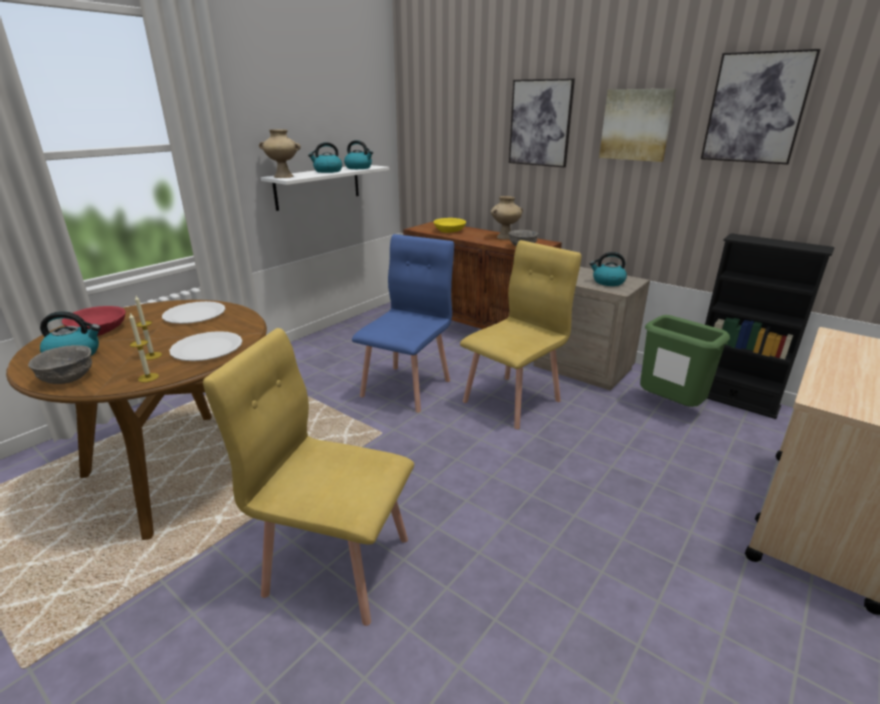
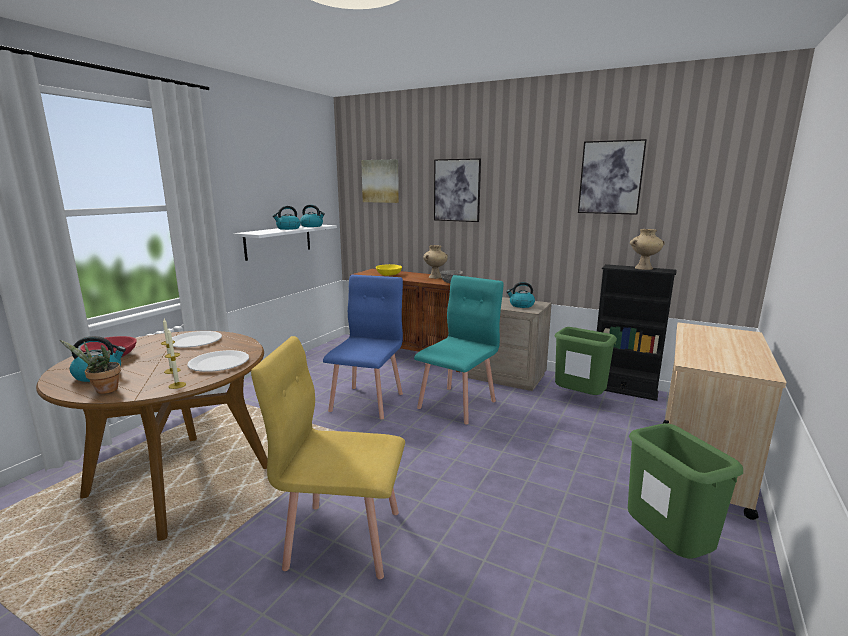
camera: 10 degrees left, 10 degrees down
grey bowl [28,345,92,384] -> potted plant [60,340,121,394]
beige vase [259,129,301,178] -> beige vase moved to [630,229,665,270]
yellow chair [460,240,581,429] -> turquoise chair [414,275,503,424]
picture [599,89,676,162] -> picture moved to [361,159,399,203]
none -> green trash can [628,423,743,559]

